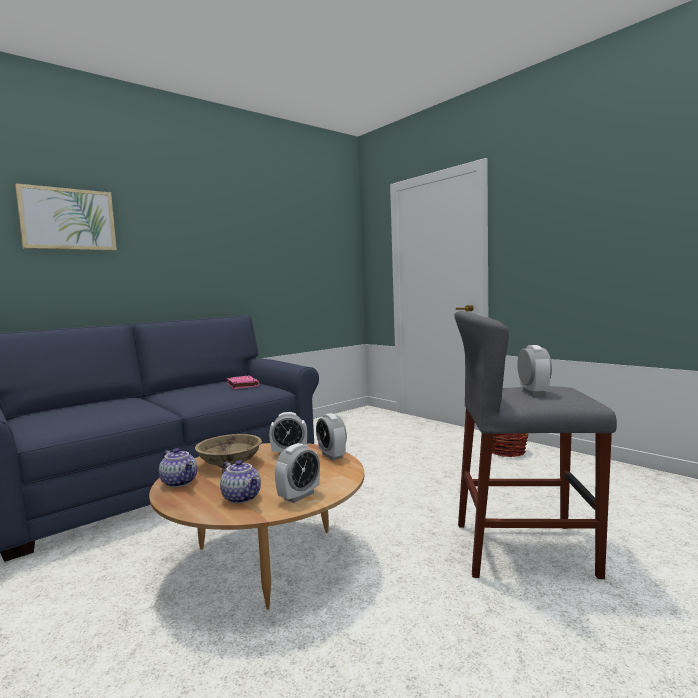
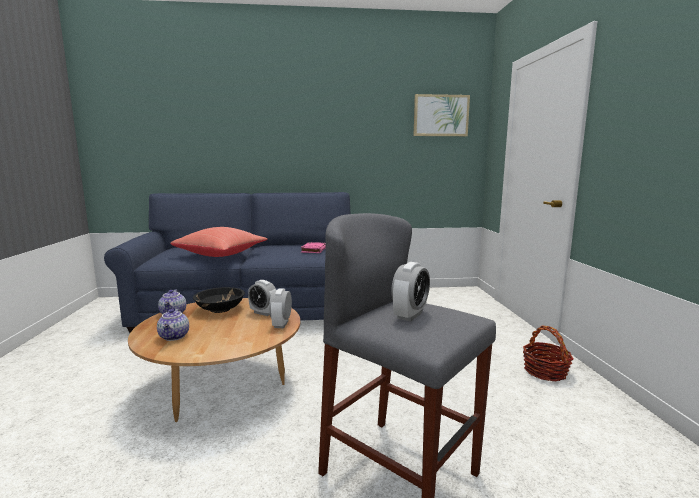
camera: 35 degrees right, 5 degrees up
picture [15,183,117,250] -> picture moved to [413,94,470,136]
beige bowl [195,434,262,468] -> black bowl [193,287,245,313]
alarm clock [275,443,320,503] -> none
none -> red pillow [171,227,267,257]

